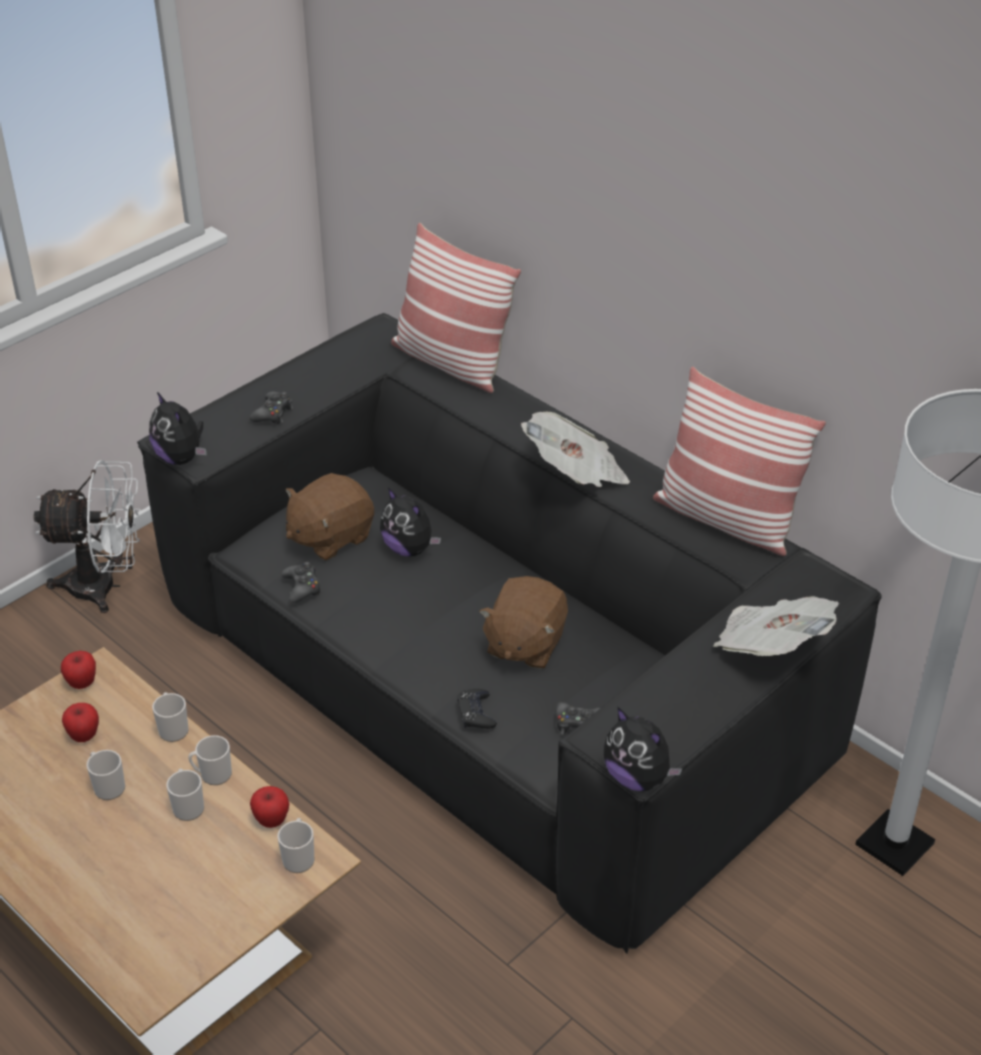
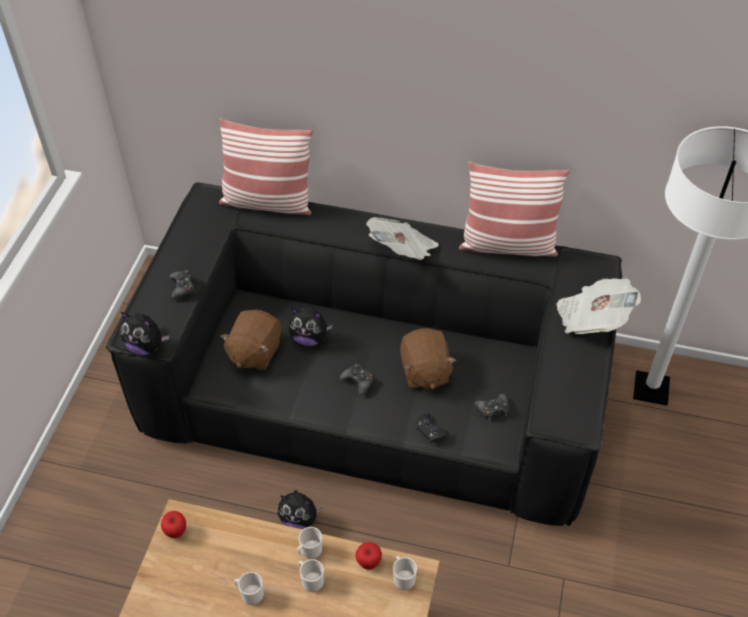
camera: 30 degrees left, 10 degrees up
white fan [34,460,141,613] -> none
apple [62,703,99,742] -> none
mug [152,692,189,742] -> none
black game controller [282,562,322,603] -> black game controller moved to [340,364,373,395]
plush toy [604,707,682,791] -> plush toy moved to [278,490,323,529]

